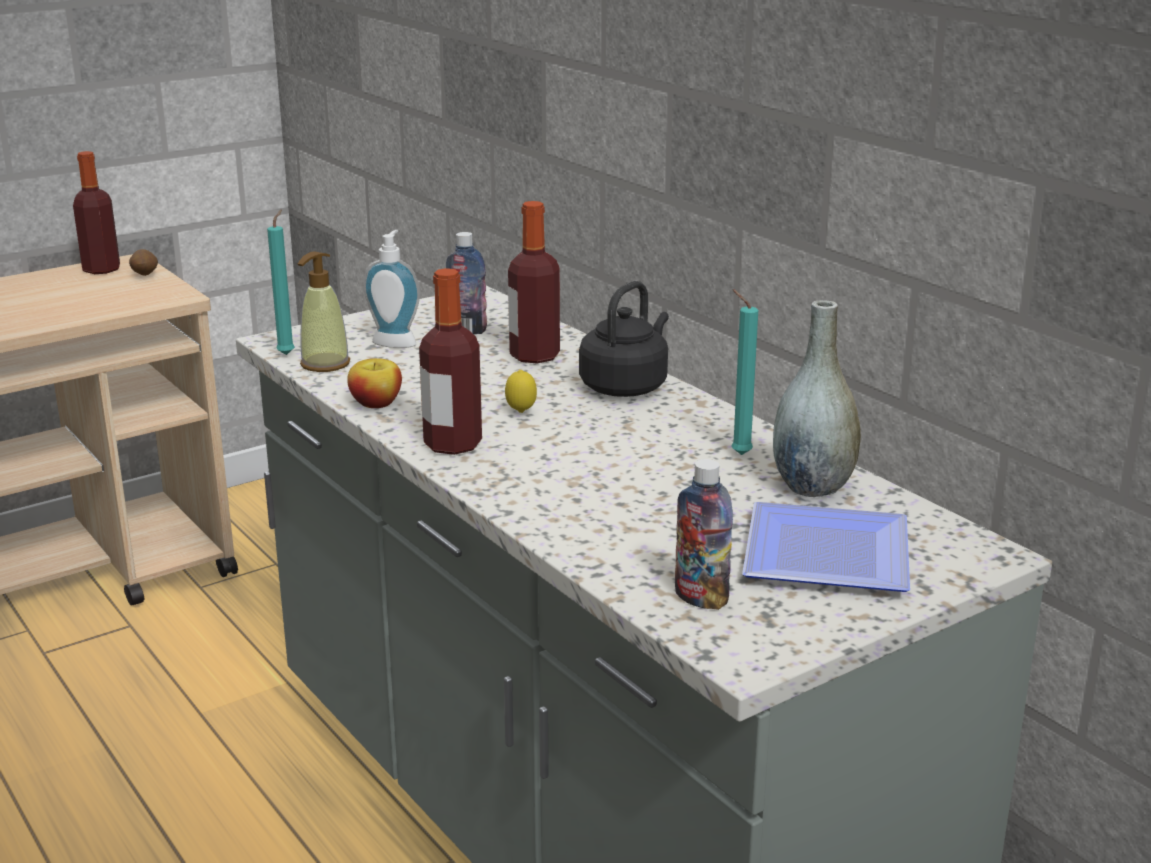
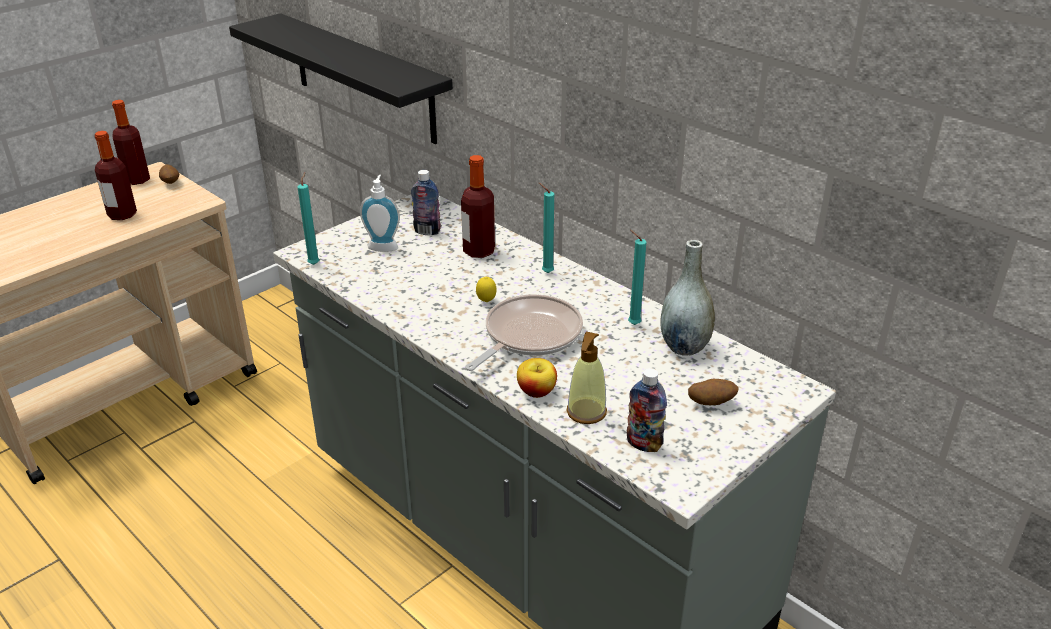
camera: 10 degrees left, 10 degrees up
soap dispenser [298,251,350,372] -> soap dispenser moved to [566,332,607,424]
apple [347,358,402,408] -> apple moved to [517,358,557,398]
bottle [419,268,482,455] -> bottle moved to [94,131,137,220]
black kettle [579,281,669,397] -> turquoise candle [539,183,554,273]
plate [742,502,910,592] -> potato [688,379,739,405]
none -> black shelf [229,13,453,144]
none -> frying pan [465,294,583,371]

